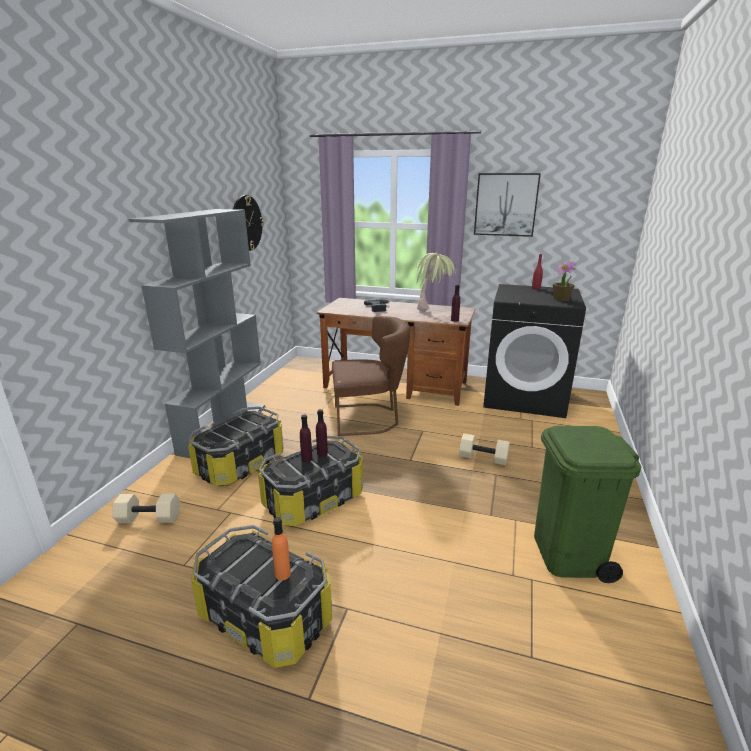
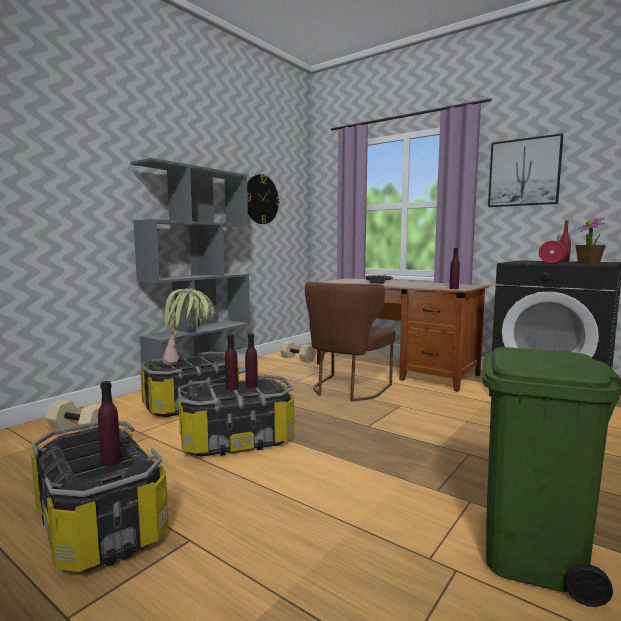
camera: 20 degrees right, 15 degrees down
orange bottle [272,517,291,581] -> purple bottle [98,381,121,466]
brown chair [332,316,410,436] -> brown chair turned 105 degrees clockwise [305,281,395,401]
potted plant [416,253,456,312] -> potted plant moved to [162,288,215,366]
beige dumbbell [459,433,510,465] -> beige dumbbell moved to [280,341,316,363]
none -> red dumbbell [539,241,565,263]

